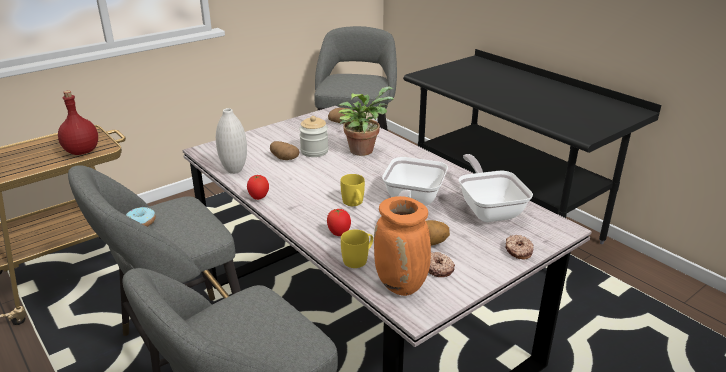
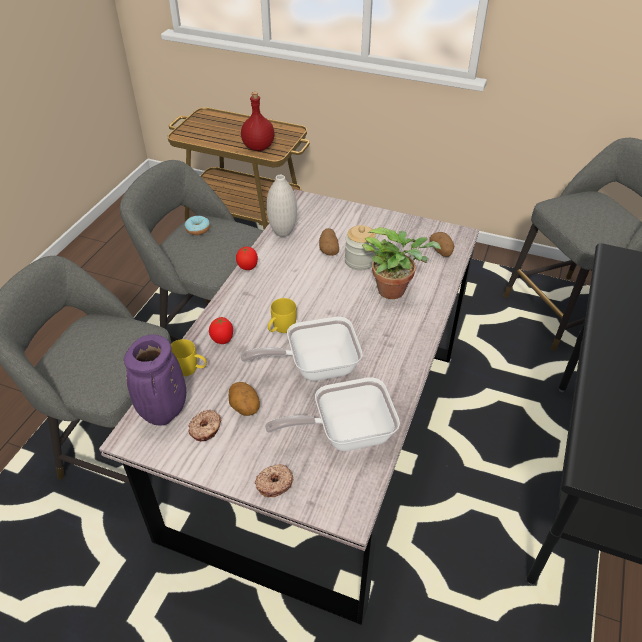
camera: 60 degrees right, 15 degrees up
orange vase [374,196,431,296] -> purple vase [124,334,186,426]
frying pan [458,154,533,222] -> frying pan turned 150 degrees counterclockwise [265,377,400,451]

